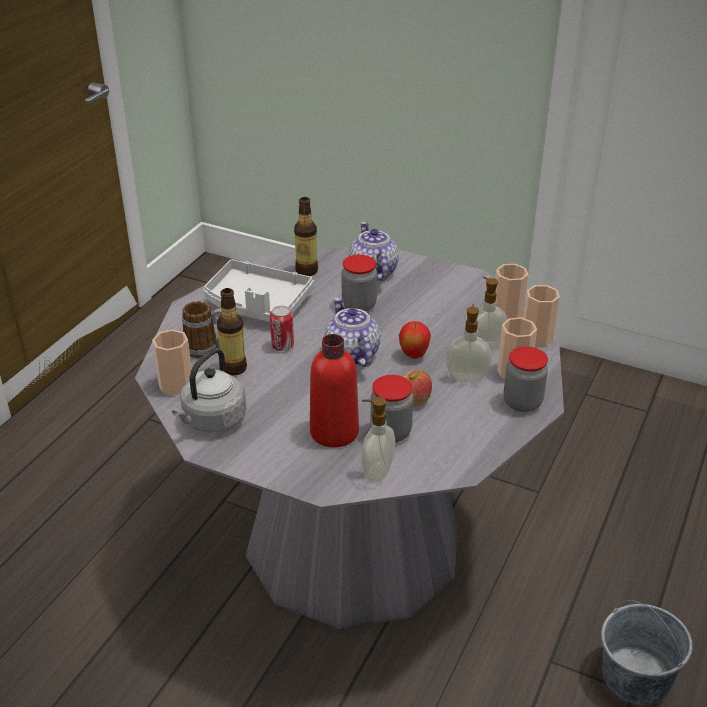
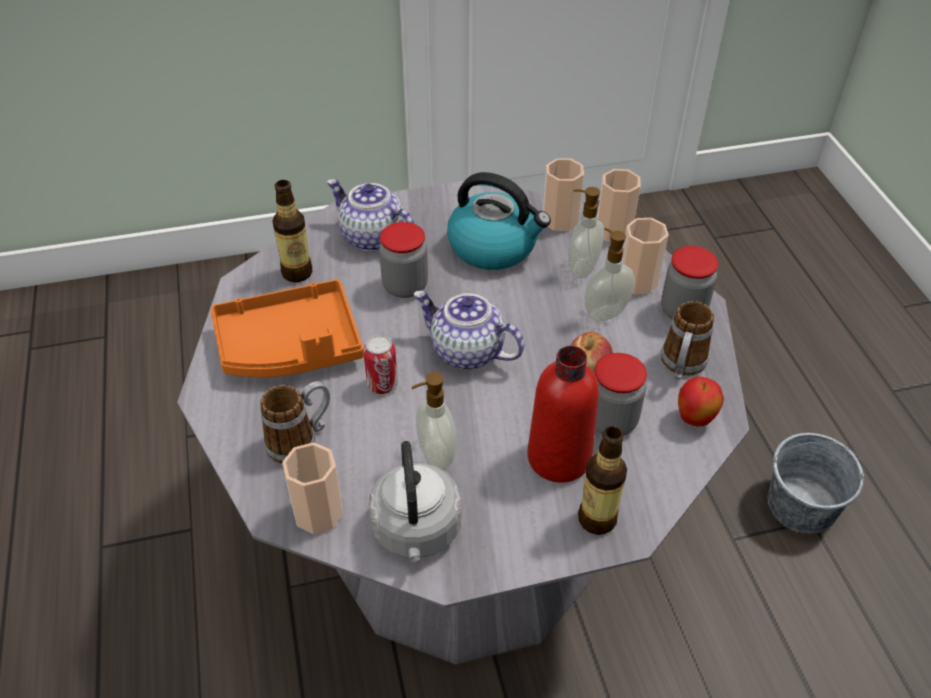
camera: 40 degrees left, 10 degrees up
grey tray [203,259,314,322] -> orange tray [211,279,364,377]
bottle [217,288,247,376] -> bottle moved to [578,426,627,535]
soap dispenser [361,397,395,483] -> soap dispenser moved to [412,372,457,470]
apple [399,321,431,359] -> apple moved to [678,377,724,426]
none -> kettle [447,172,551,270]
none -> mug [661,301,714,380]

